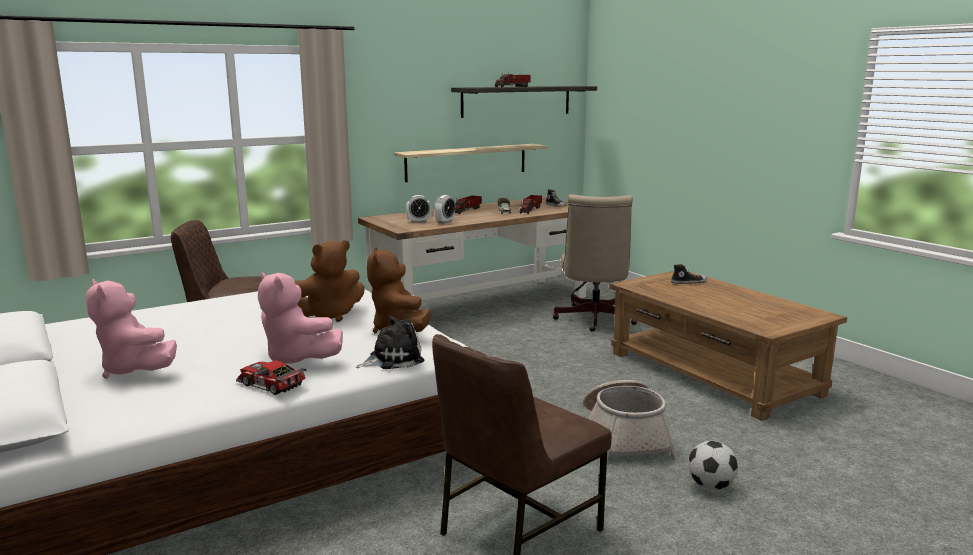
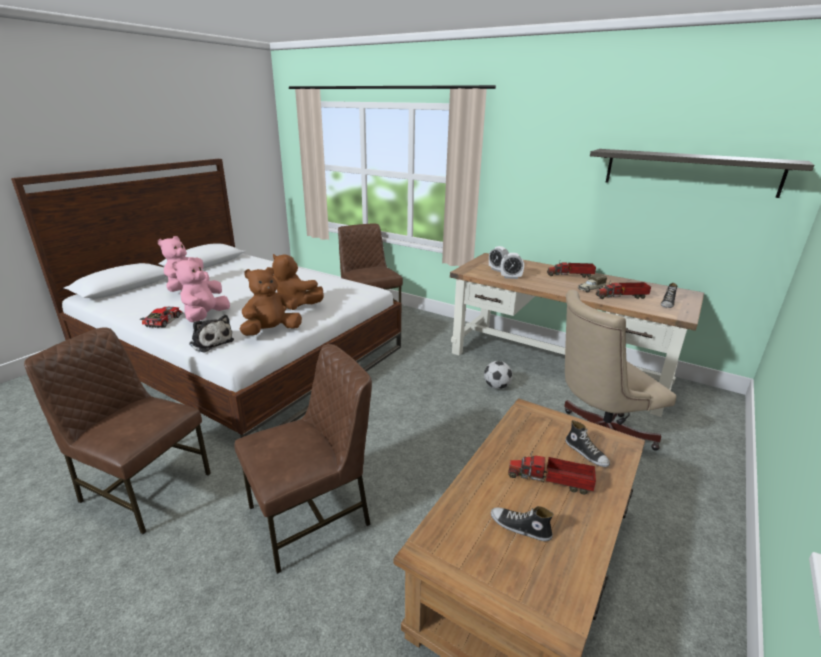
camera: 65 degrees right, 10 degrees up
shelf [394,144,547,182] -> none
toy truck [495,72,531,87] -> toy truck moved to [508,451,596,495]
basket [583,380,678,462] -> brown chair [234,344,372,574]
football [688,441,738,490] -> football moved to [484,361,513,389]
none -> shoe [491,506,554,541]

